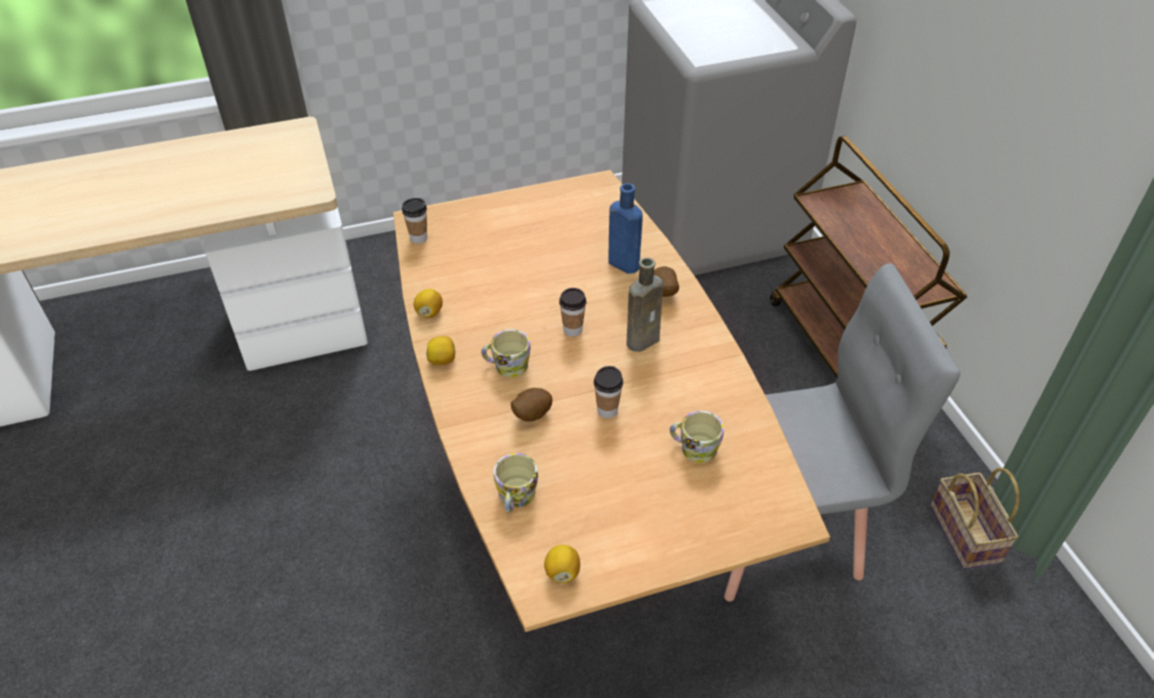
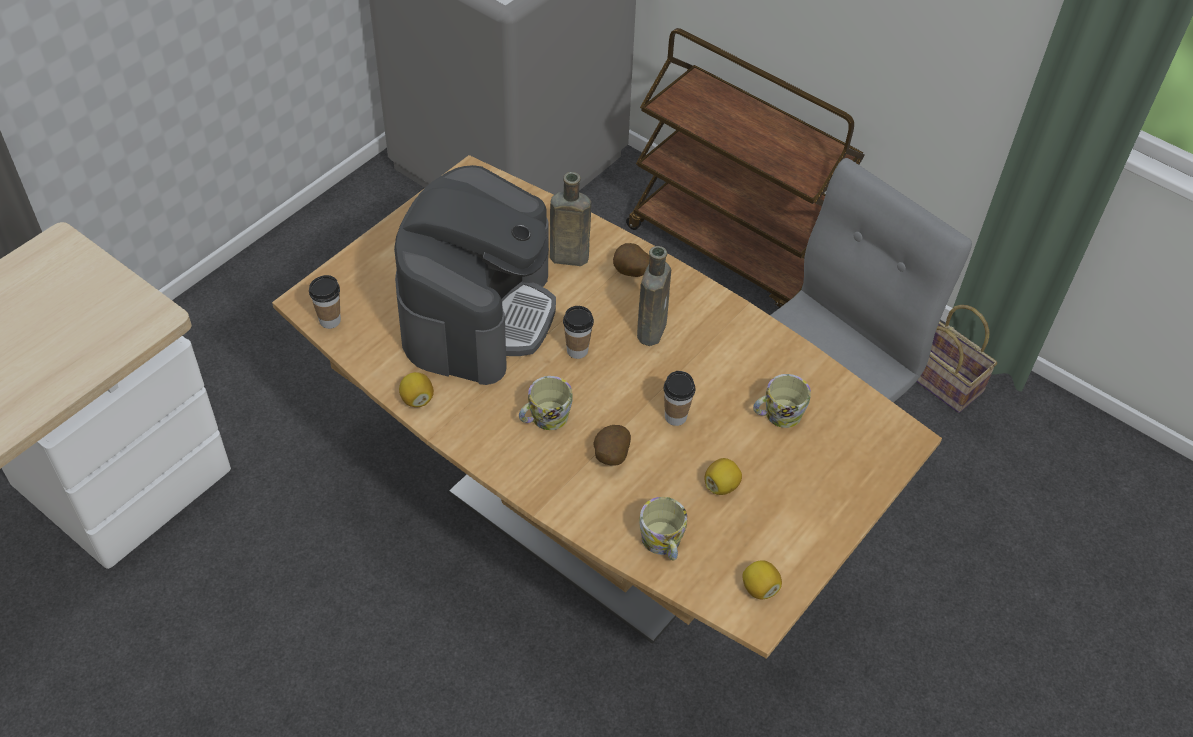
camera: 35 degrees left, 5 degrees up
lemon [426,336,455,365] -> lemon moved to [704,458,742,495]
blue bottle [608,183,643,274] -> brown bottle [550,172,591,266]
none -> coffee machine [394,165,556,385]

